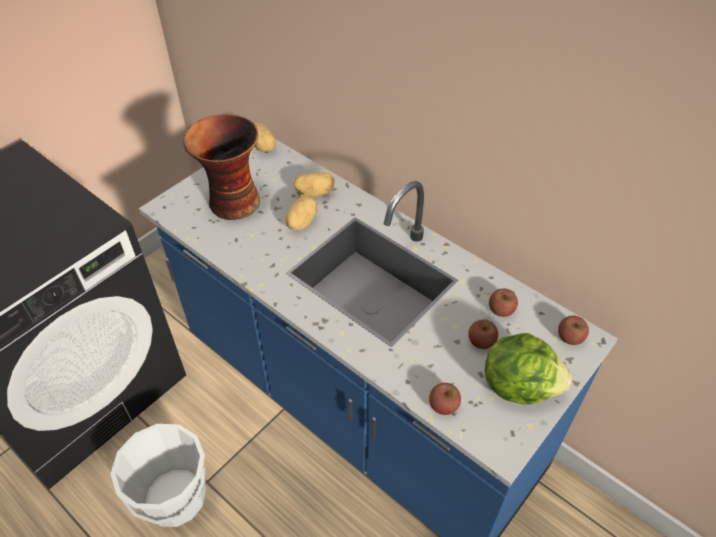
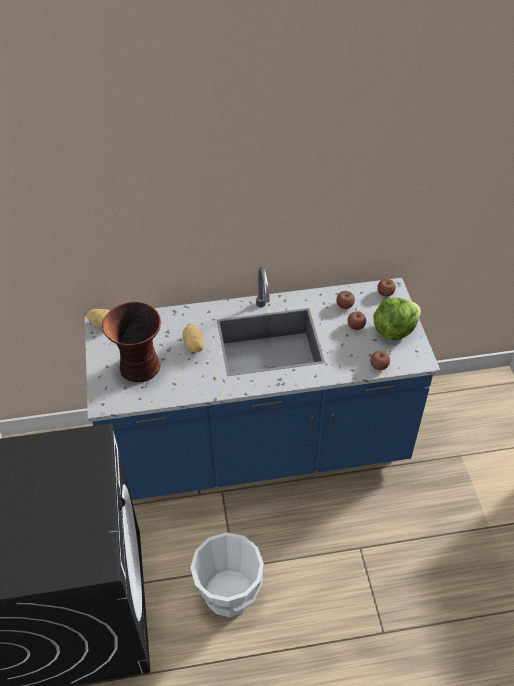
camera: 50 degrees left, 0 degrees up
potato [294,172,335,197] -> none

